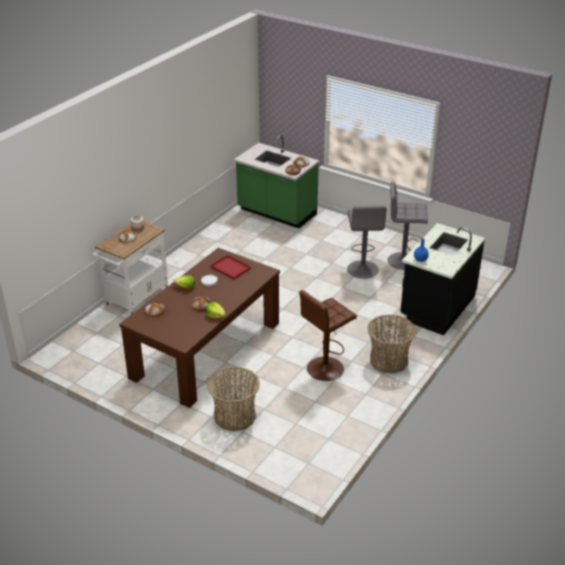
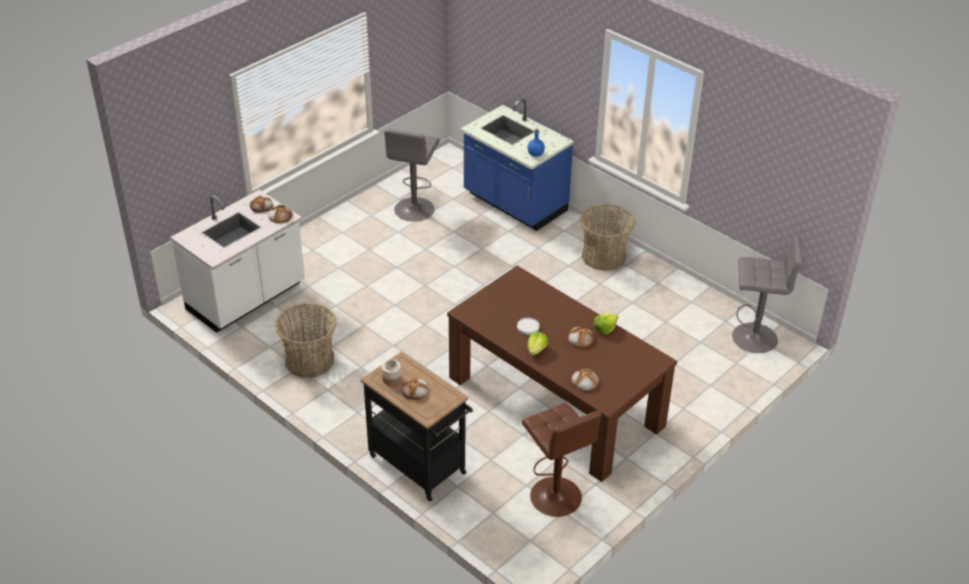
camera: 80 degrees left, 5 degrees up
white cart [93,221,168,316] -> black cart [360,351,473,501]
basket [207,367,260,431] -> basket moved to [275,303,337,378]
red tray [210,255,251,279] -> none
green counter [234,135,319,229] -> white counter [170,190,305,333]
brown stool [299,290,357,381] -> brown stool moved to [522,403,602,517]
grey stool [347,205,387,279] -> grey stool moved to [732,235,803,353]
black counter [400,223,485,336] -> blue counter [461,98,574,231]

